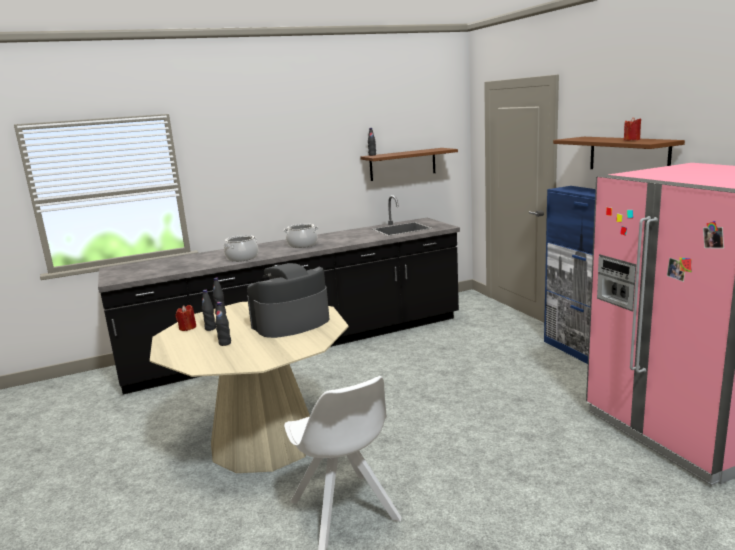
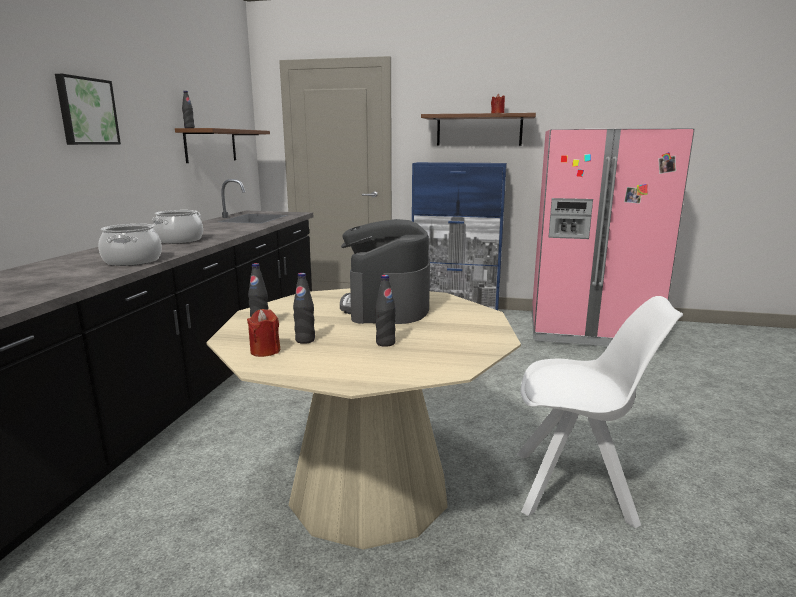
camera: 55 degrees left, 0 degrees up
none -> picture [55,74,121,145]

